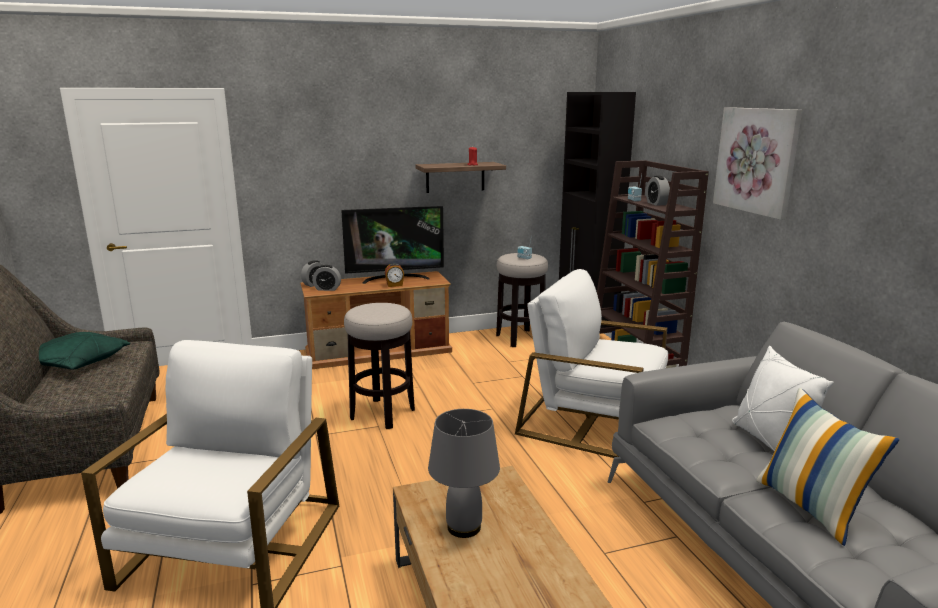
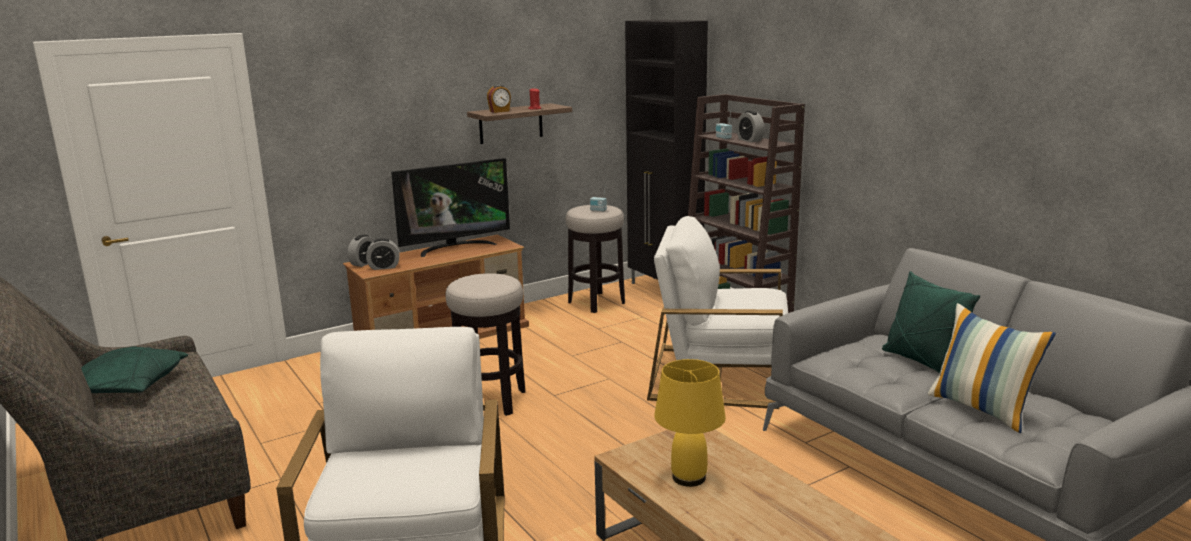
camera: 15 degrees left, 0 degrees up
alarm clock [385,263,404,287] -> alarm clock moved to [487,85,511,113]
grey table lamp [428,409,500,538] -> yellow table lamp [654,359,726,487]
picture [713,107,802,220] -> none
white pillow [732,346,834,451] -> green pillow [882,271,980,373]

